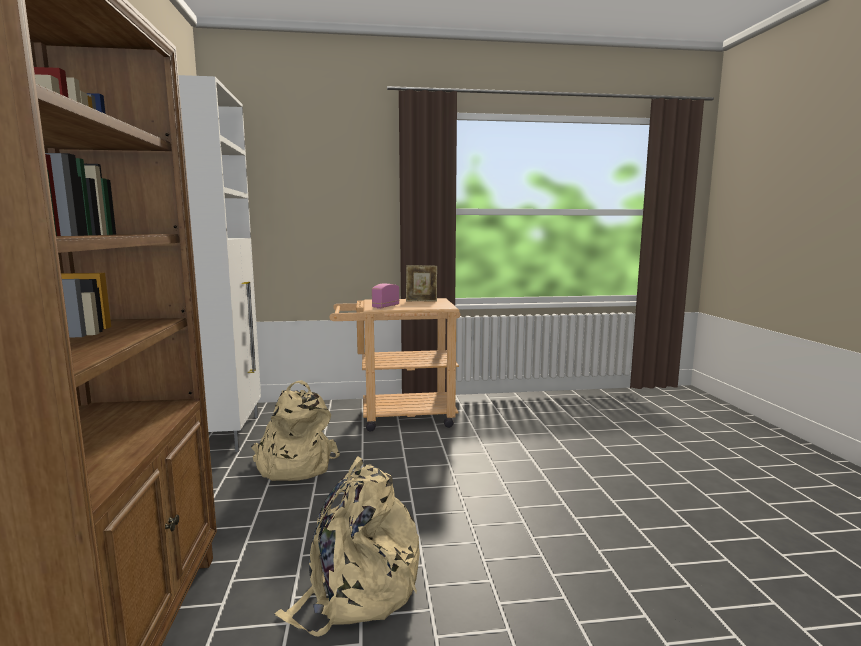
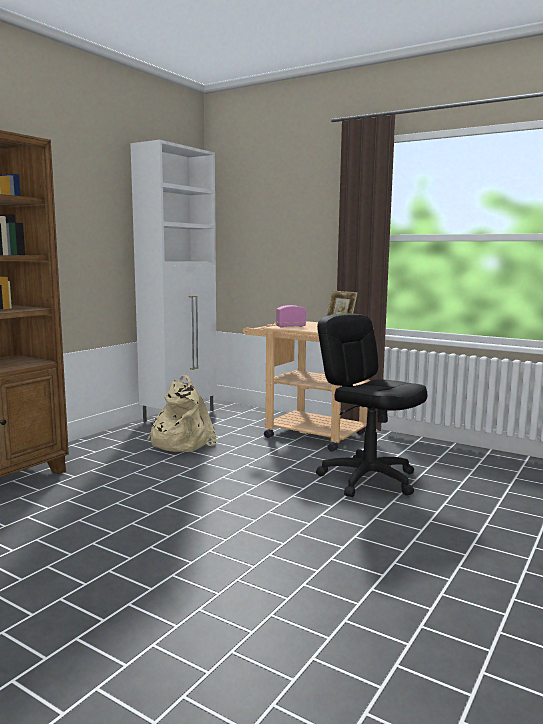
camera: 40 degrees right, 0 degrees up
beige backpack [275,456,420,637] -> none
none -> black office chair [316,313,427,497]

